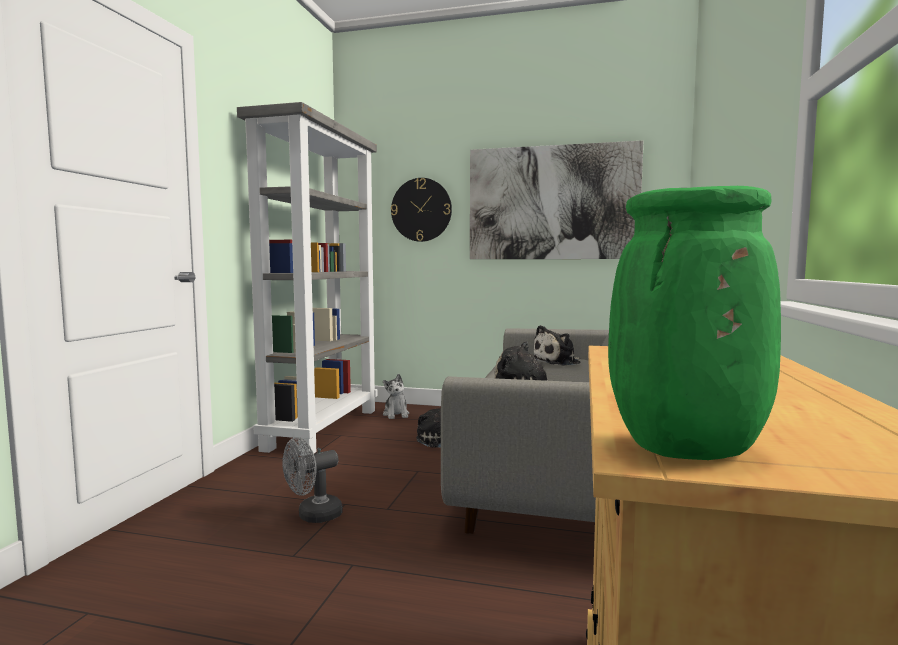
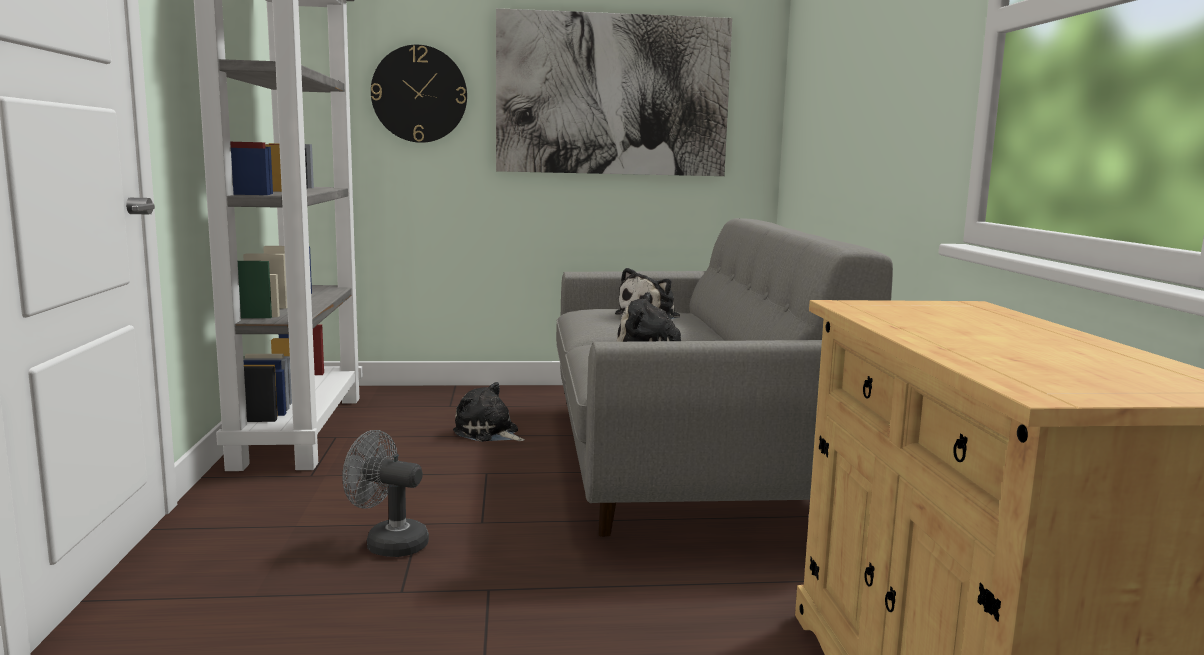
camera: 20 degrees left, 5 degrees up
grey fan [282,437,342,523] -> grey fan turned 75 degrees clockwise [342,430,429,557]
plush toy [383,374,409,419] -> none
green vase [608,186,781,460] -> none

